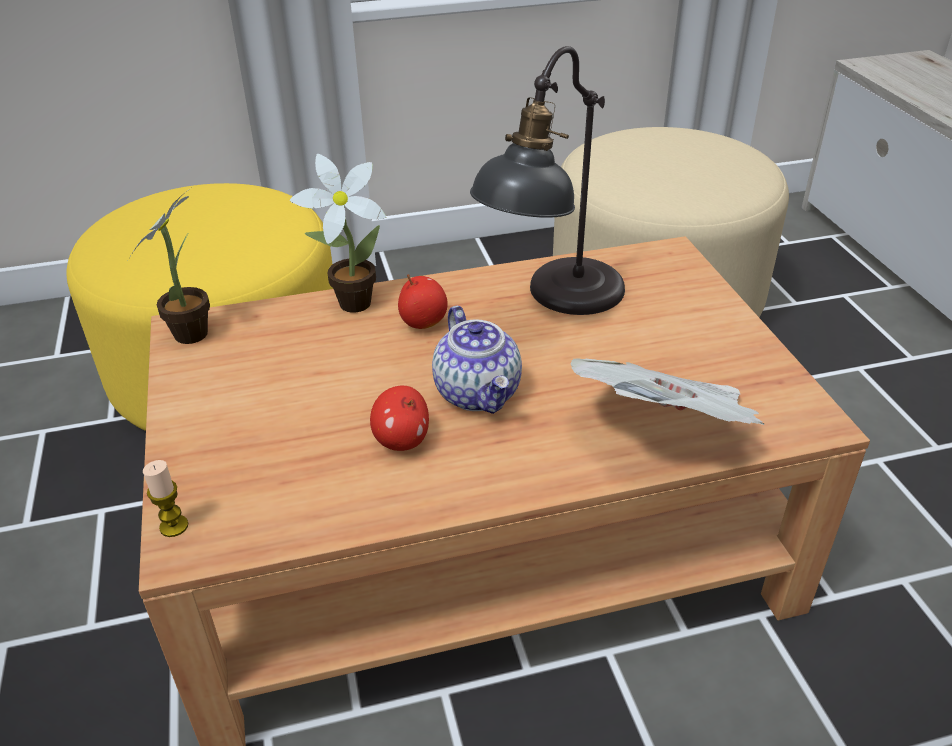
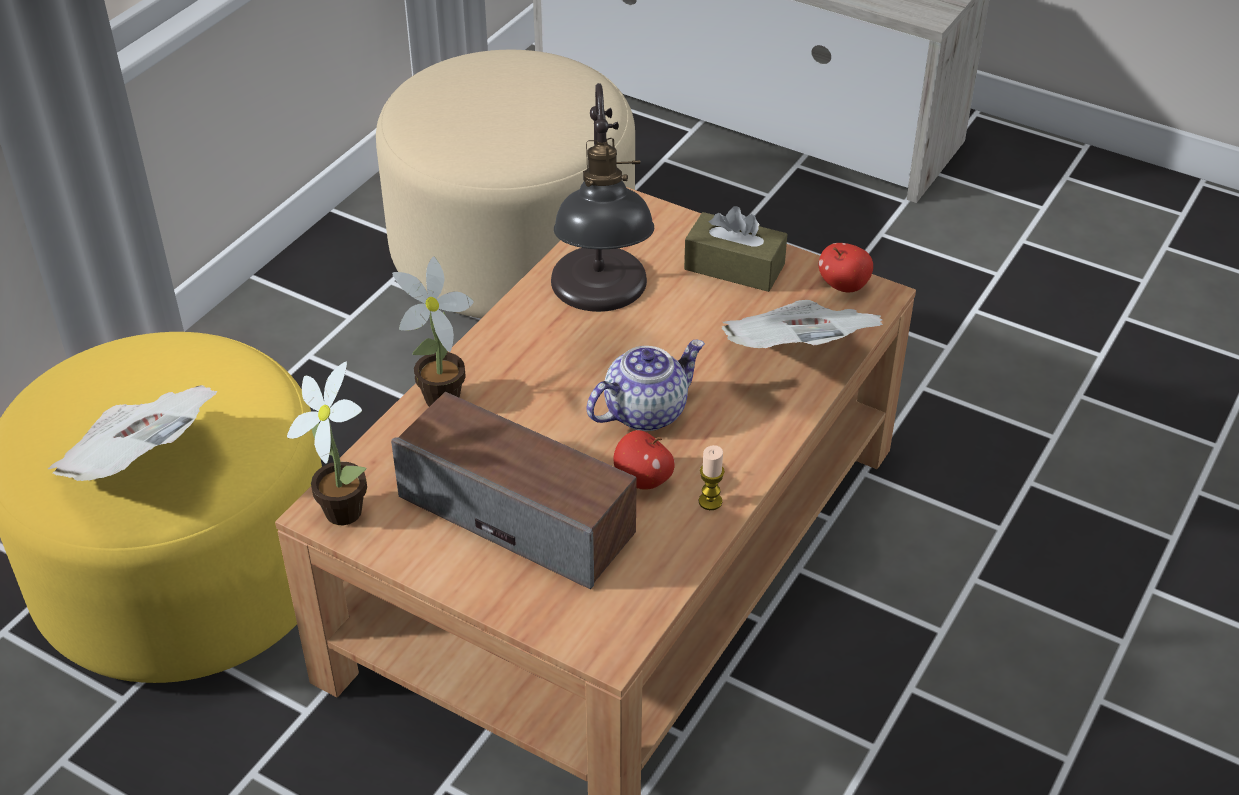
camera: 45 degrees left, 5 degrees up
candle [143,460,188,537] -> candle moved to [699,445,725,510]
apple [398,274,448,329] -> apple moved to [819,243,873,292]
teapot [432,306,522,414] -> teapot turned 60 degrees counterclockwise [587,339,705,431]
none -> newspaper [47,385,217,481]
none -> speaker [391,392,637,589]
none -> brown tissue box [684,206,787,292]

